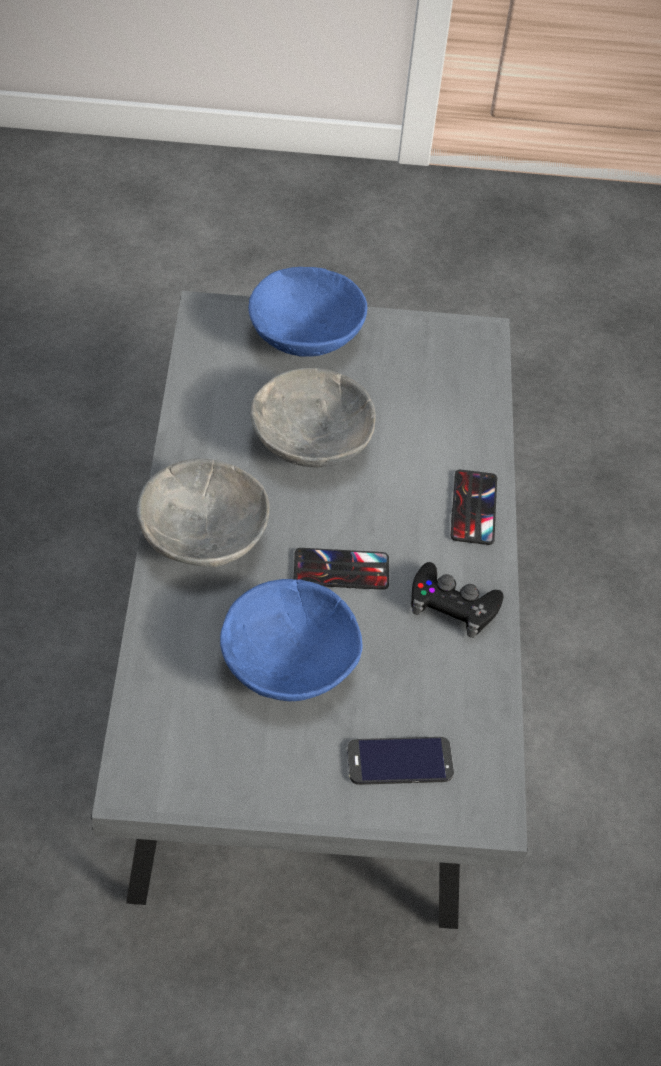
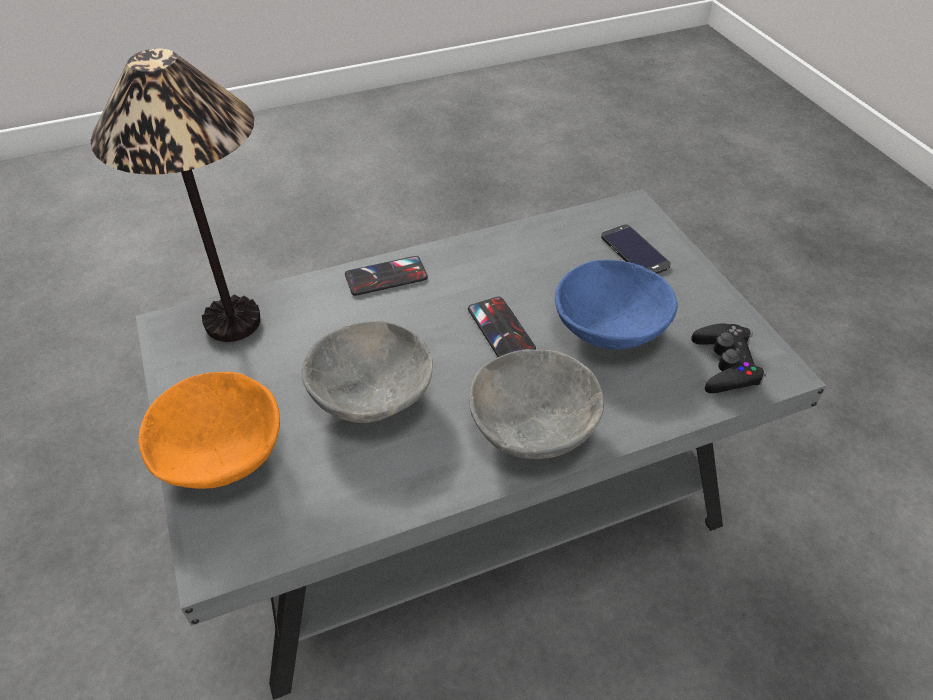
camera: 110 degrees left, 5 degrees down
blue bowl [249,267,367,357] -> orange bowl [138,372,280,489]
black game controller [411,562,503,638] -> black game controller moved to [691,323,766,393]
none -> table lamp [91,49,260,342]

